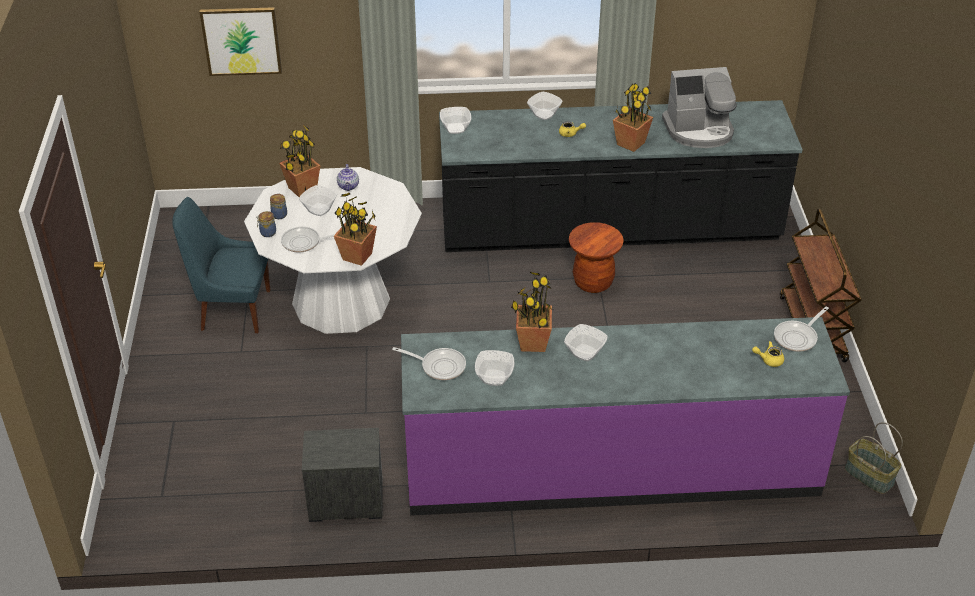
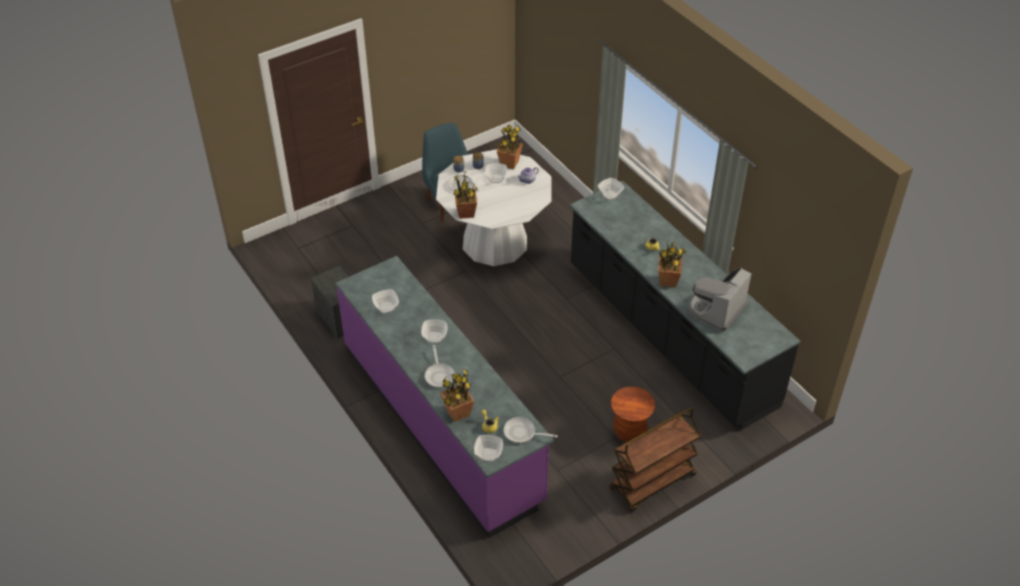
camera: 60 degrees right, 5 degrees up
picture [200,7,282,76] -> none
frying pan [392,347,466,380] -> frying pan moved to [425,345,455,388]
potted plant [511,271,553,352] -> potted plant moved to [440,369,474,422]
bowl [527,92,563,120] -> bowl moved to [474,435,503,462]
brown stool [569,222,624,293] -> brown stool moved to [611,387,655,442]
coffee machine [662,67,737,148] -> coffee machine turned 75 degrees clockwise [688,267,752,331]
basket [845,422,903,494] -> none

